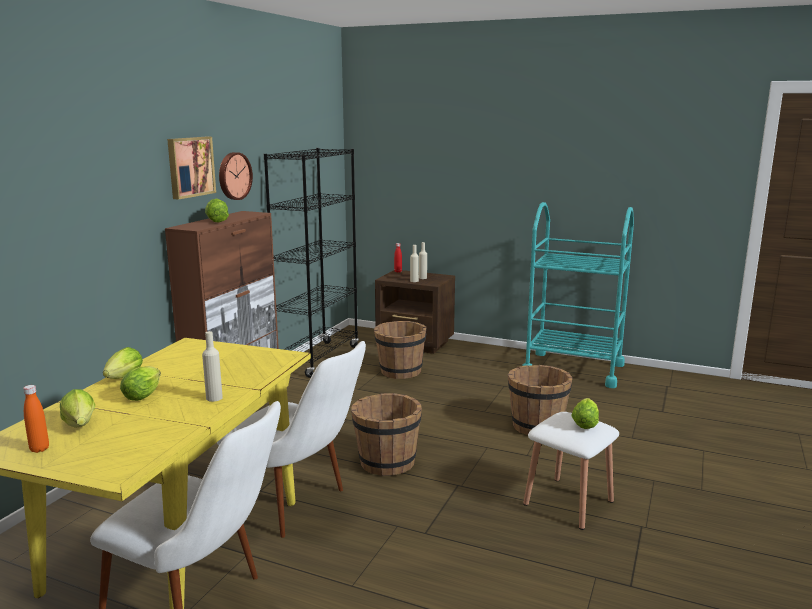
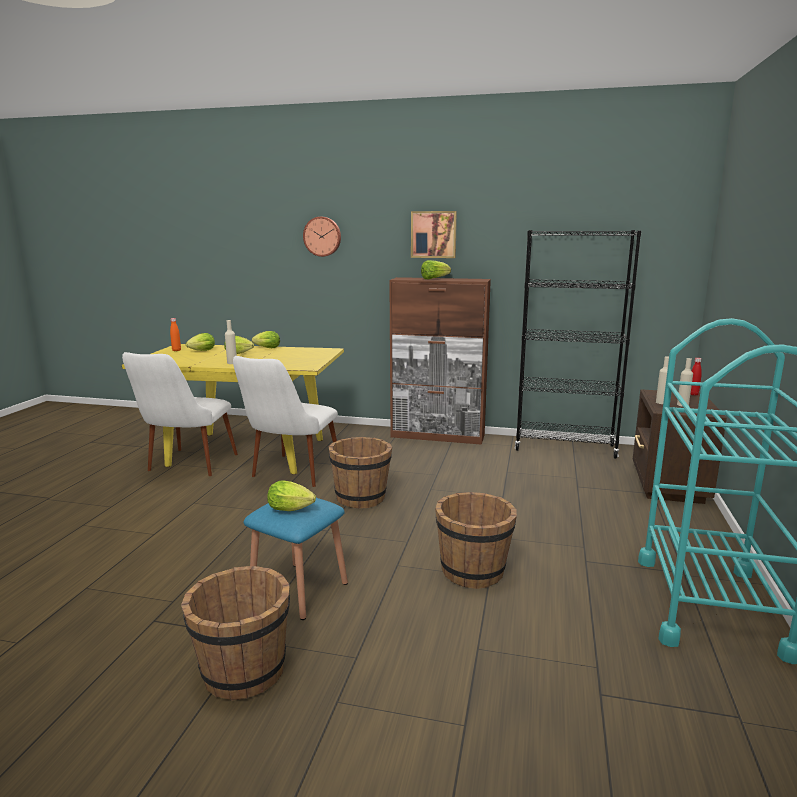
camera: 80 degrees right, 0 degrees up
wall clock [219,152,253,200] -> wall clock moved to [303,217,341,257]
brown bucket [374,321,426,379] -> brown bucket moved to [181,566,290,701]
white stool [523,412,619,530] -> blue stool [244,498,348,620]

